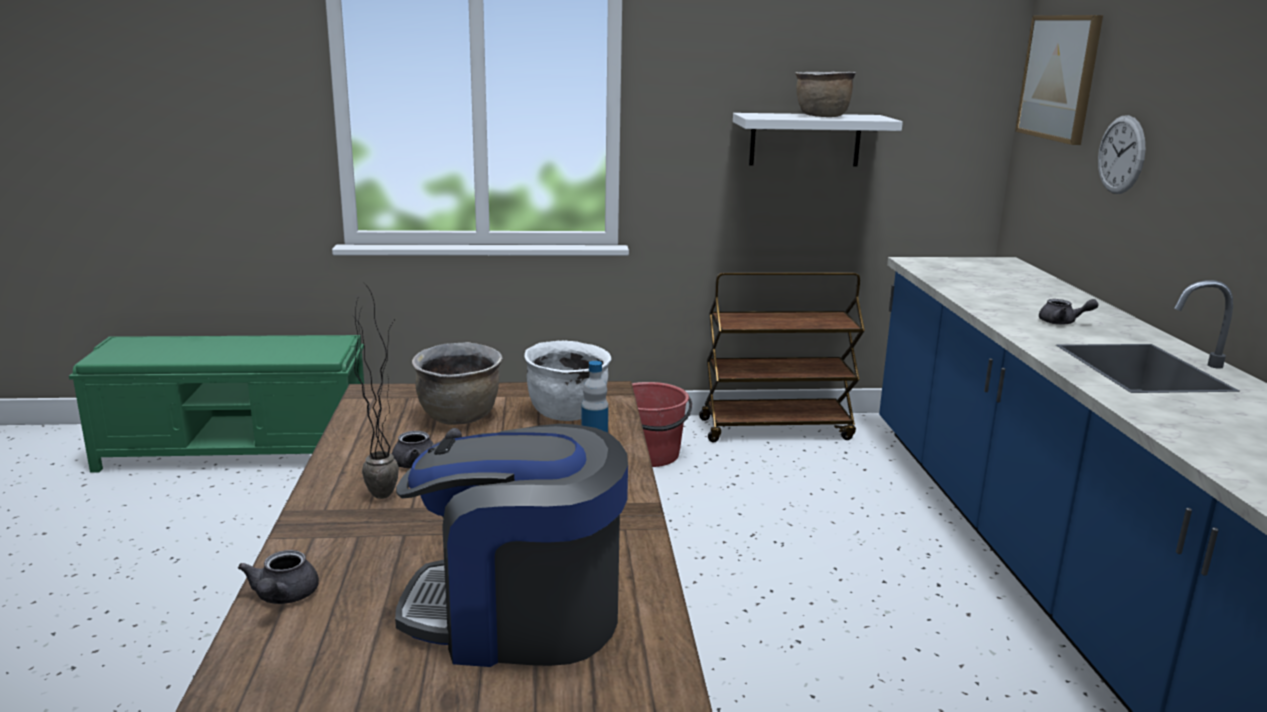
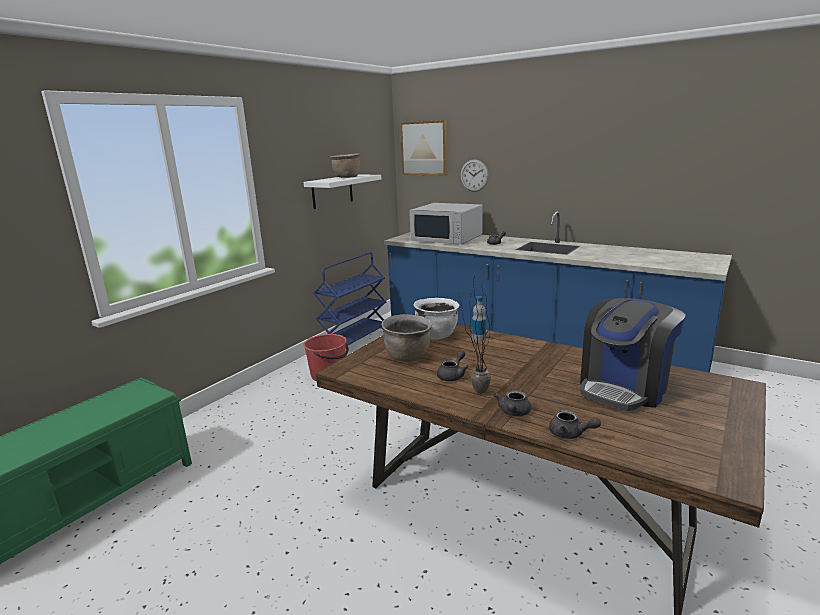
camera: 50 degrees left, 0 degrees up
brown cart [699,272,865,442] -> blue cart [313,252,387,345]
none -> white microwave [409,203,483,245]
none -> grey teapot [494,390,531,416]

